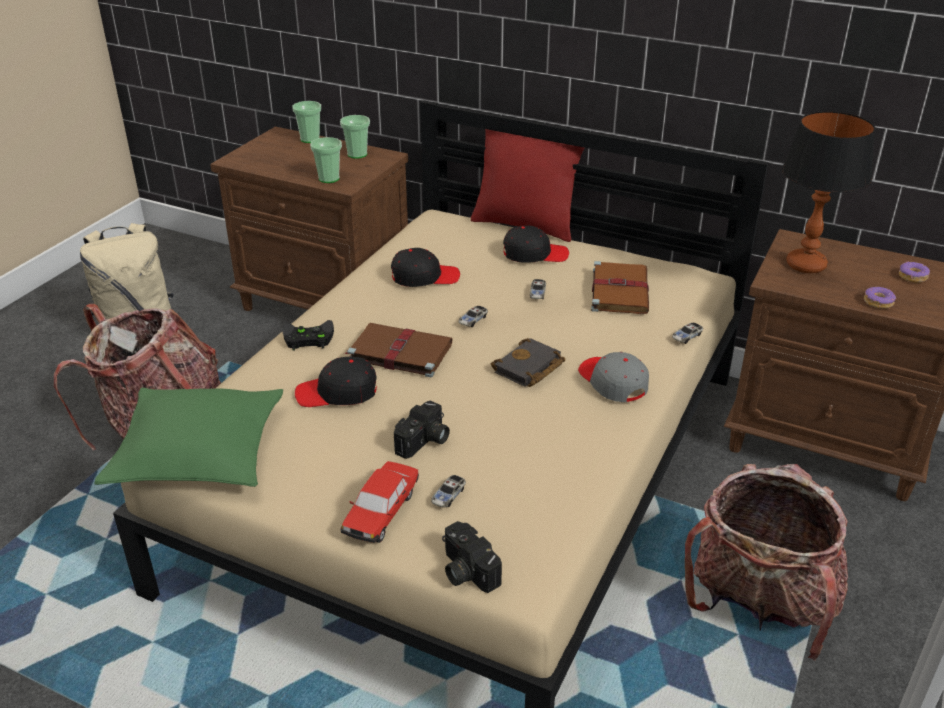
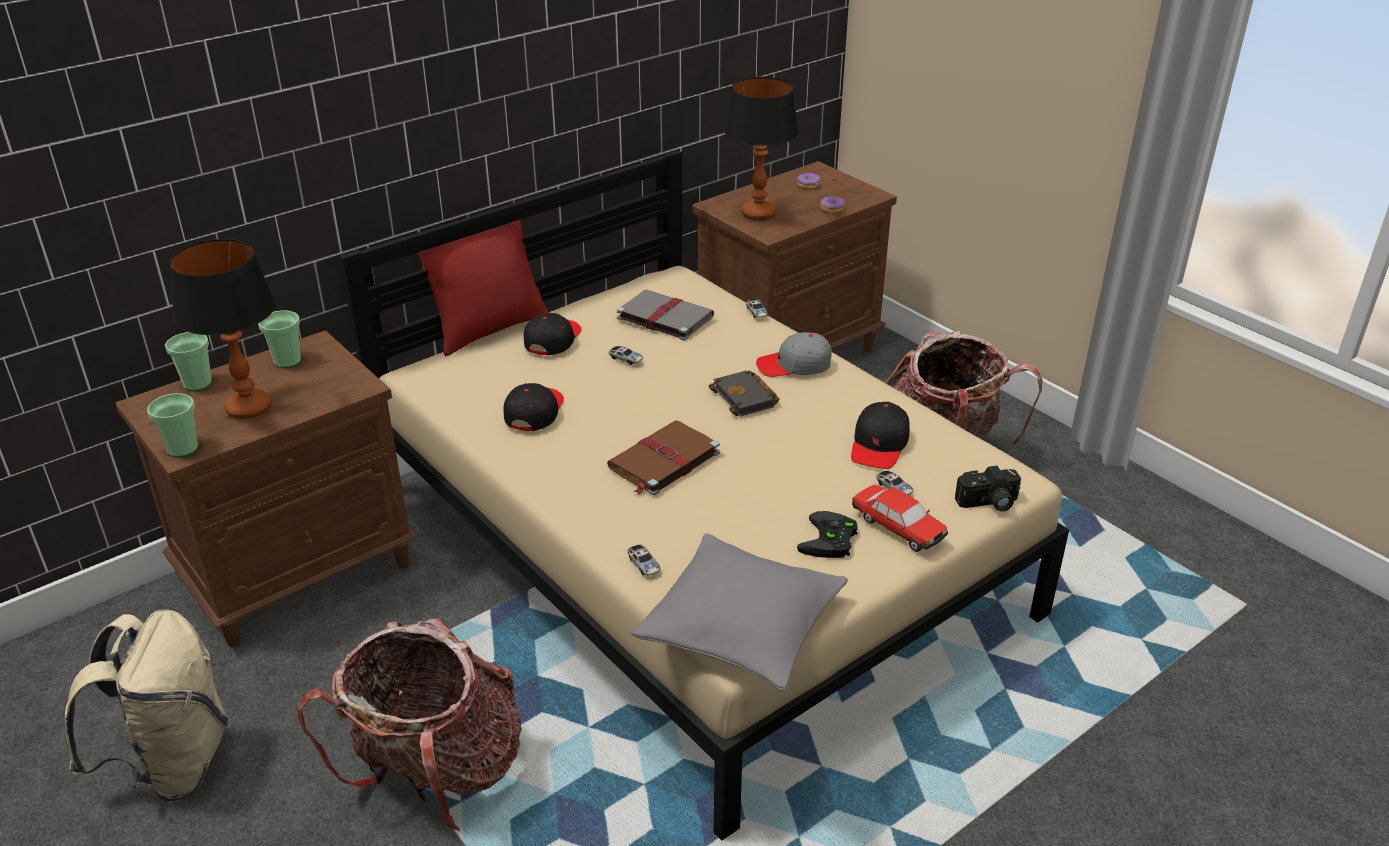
camera: 65 degrees left, 0 degrees up
green pillow [94,388,283,487] -> grey pillow [631,533,848,691]
black game controller [282,320,334,350] -> black game controller moved to [797,511,858,558]
black cap [295,357,377,407] -> black cap moved to [851,402,910,469]
cup [310,137,342,183] -> cup moved to [147,393,198,458]
camera [394,401,450,459] -> none
toy car [459,306,488,327] -> toy car moved to [627,544,660,576]
brown book [591,261,649,314] -> grey book [617,290,714,341]
none -> table lamp [169,239,275,419]

